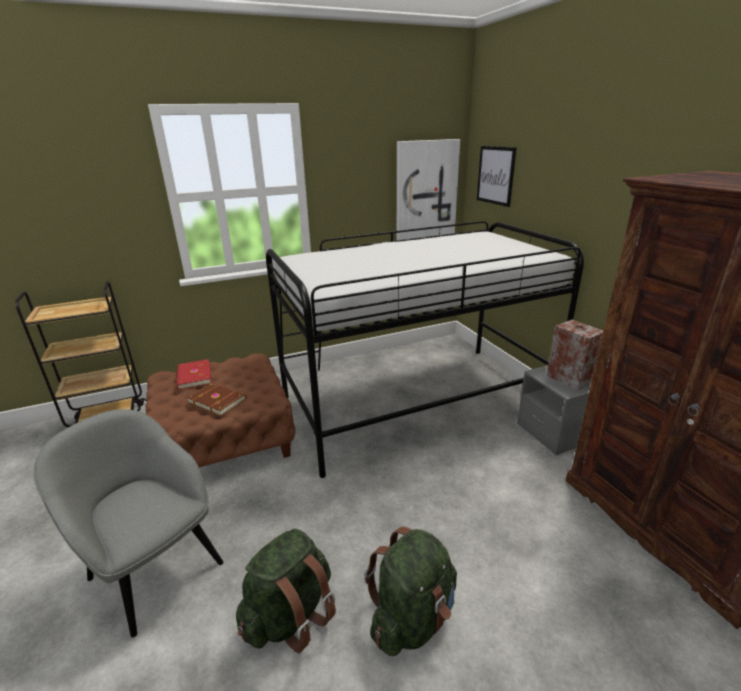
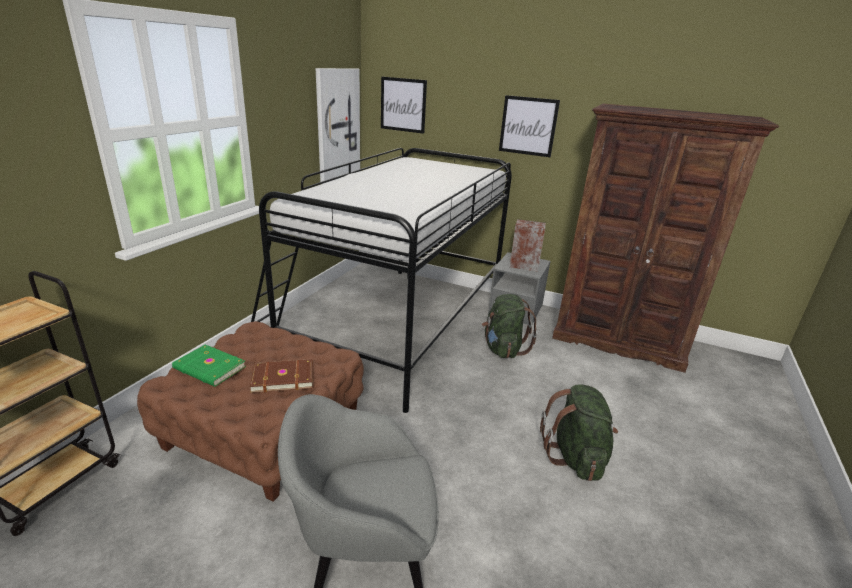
camera: 45 degrees left, 0 degrees up
red book [177,359,211,390] -> green book [172,344,246,387]
green backpack [236,528,336,653] -> green backpack moved to [482,294,538,358]
none -> picture [499,95,560,157]

